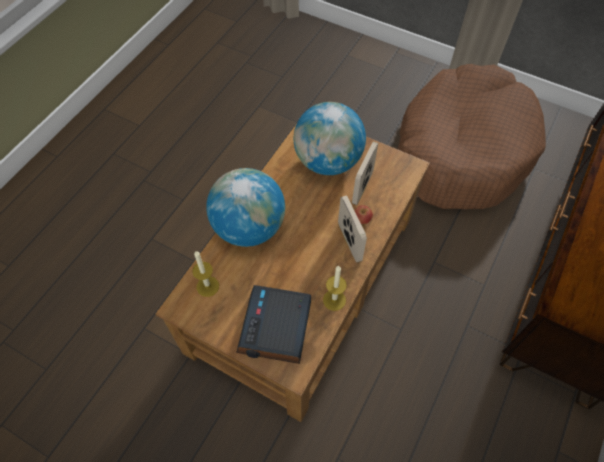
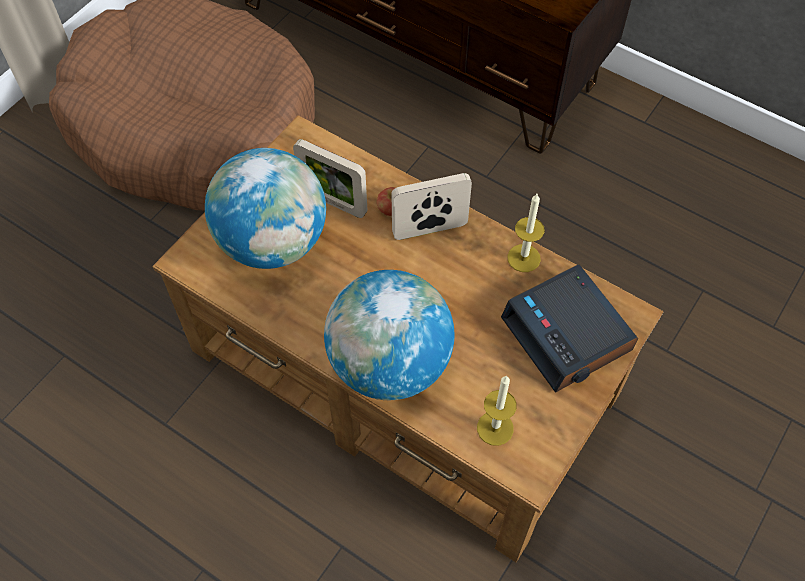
camera: 85 degrees left, 0 degrees up
alarm clock [236,285,311,364] -> alarm clock turned 45 degrees clockwise [501,265,638,393]

